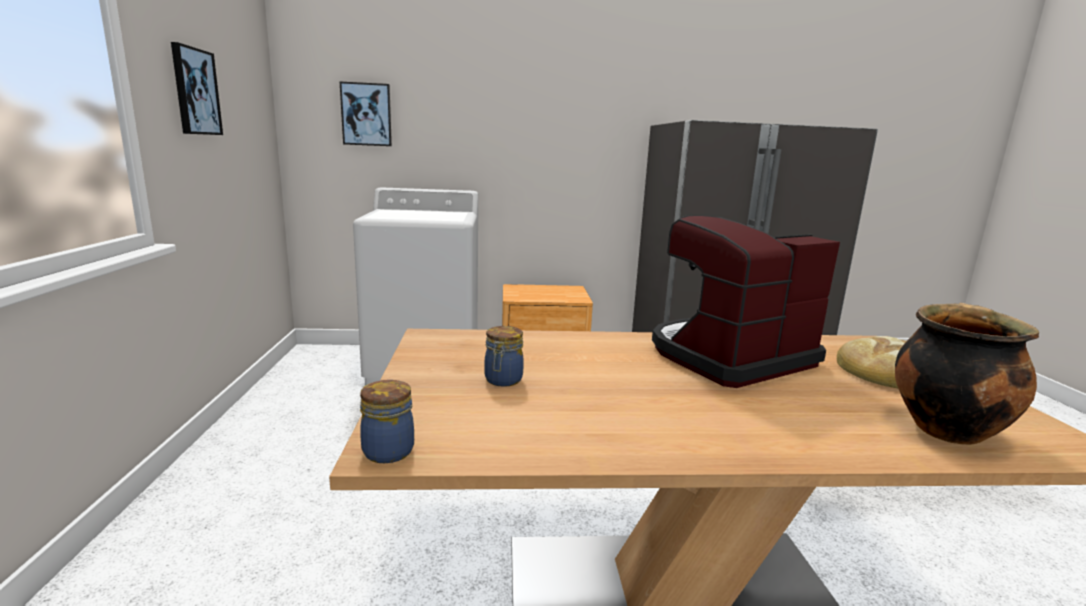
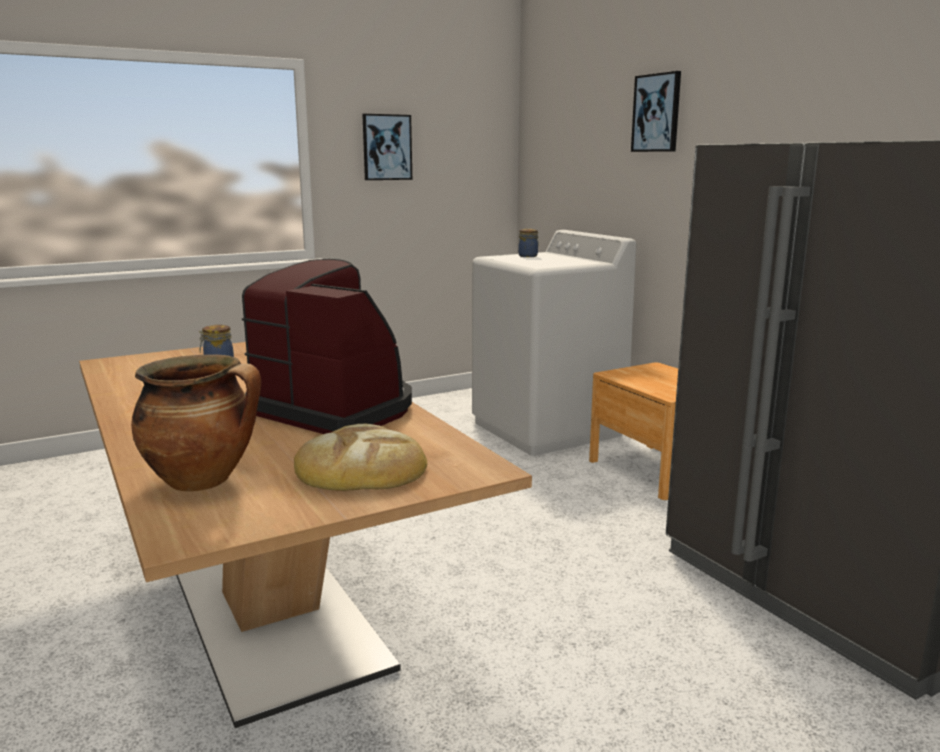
camera: 65 degrees right, 0 degrees up
picture [340,82,392,146] -> picture moved to [631,71,681,152]
jar [360,380,414,463] -> jar moved to [518,229,539,257]

